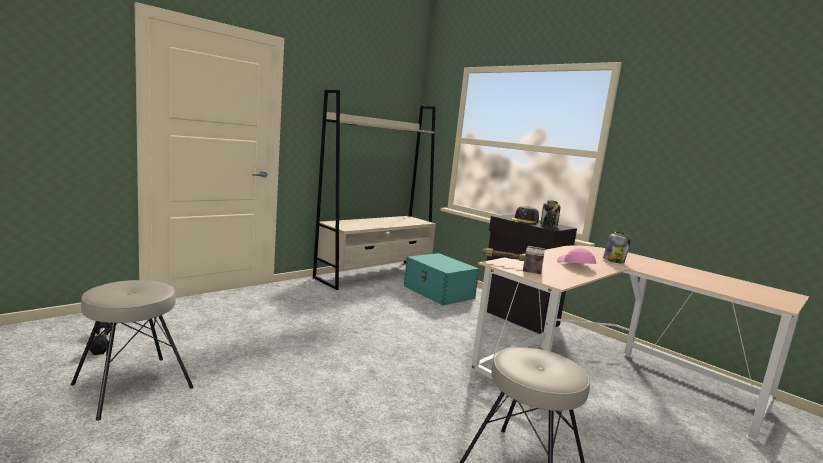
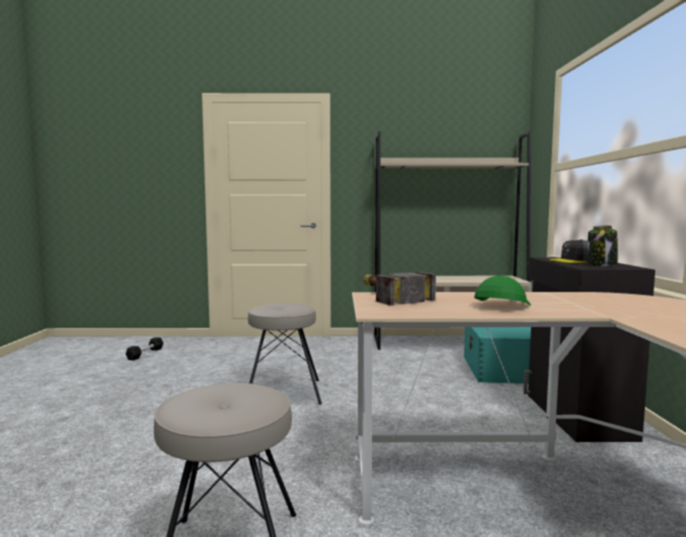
camera: 45 degrees right, 5 degrees down
beige stool [71,280,194,421] -> beige stool moved to [248,303,322,405]
pink cap [557,248,596,264] -> green cap [474,276,531,306]
jar [603,232,631,264] -> none

